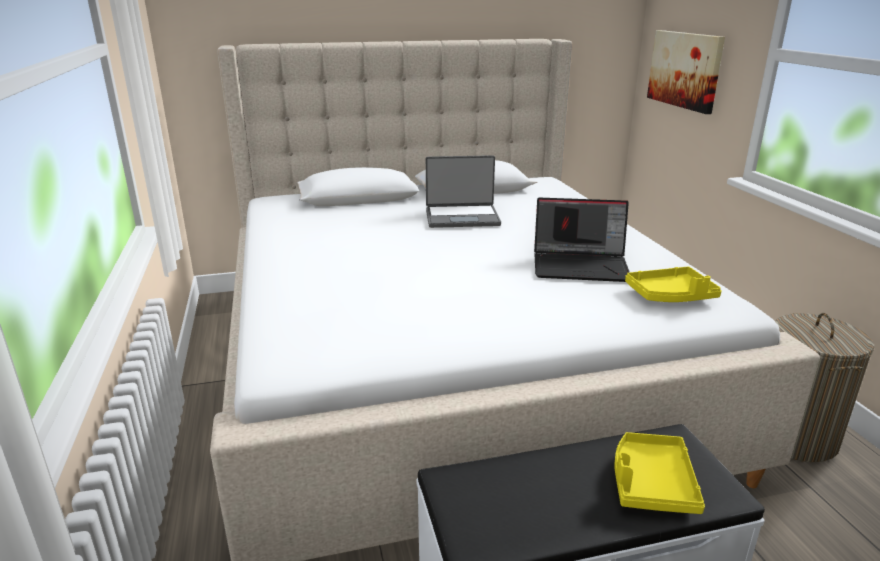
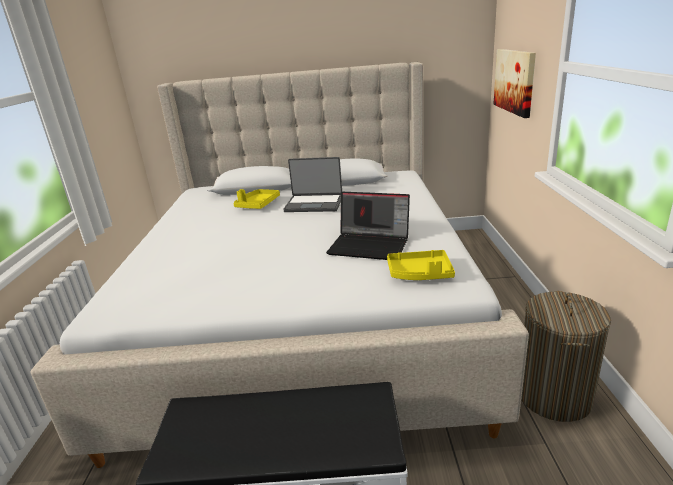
camera: 15 degrees right, 0 degrees up
yellow tray [614,432,705,514] -> yellow tray moved to [233,189,280,209]

